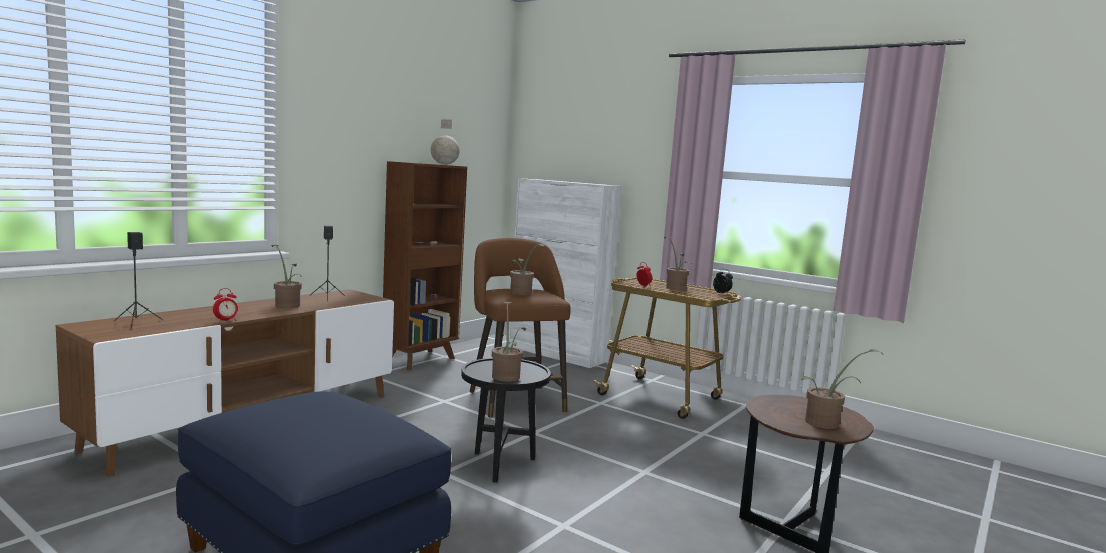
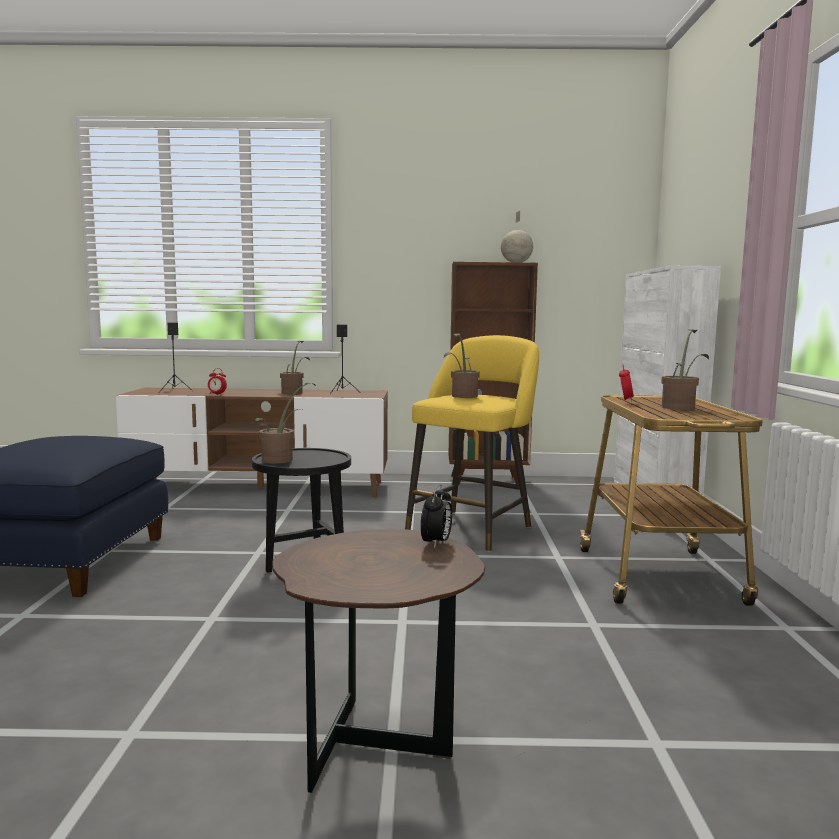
camera: 55 degrees right, 0 degrees up
brown stool [470,238,571,419] -> yellow stool [405,335,539,552]
alarm clock [713,269,733,294] -> alarm clock moved to [421,484,452,548]
potted plant [802,349,883,429] -> none

